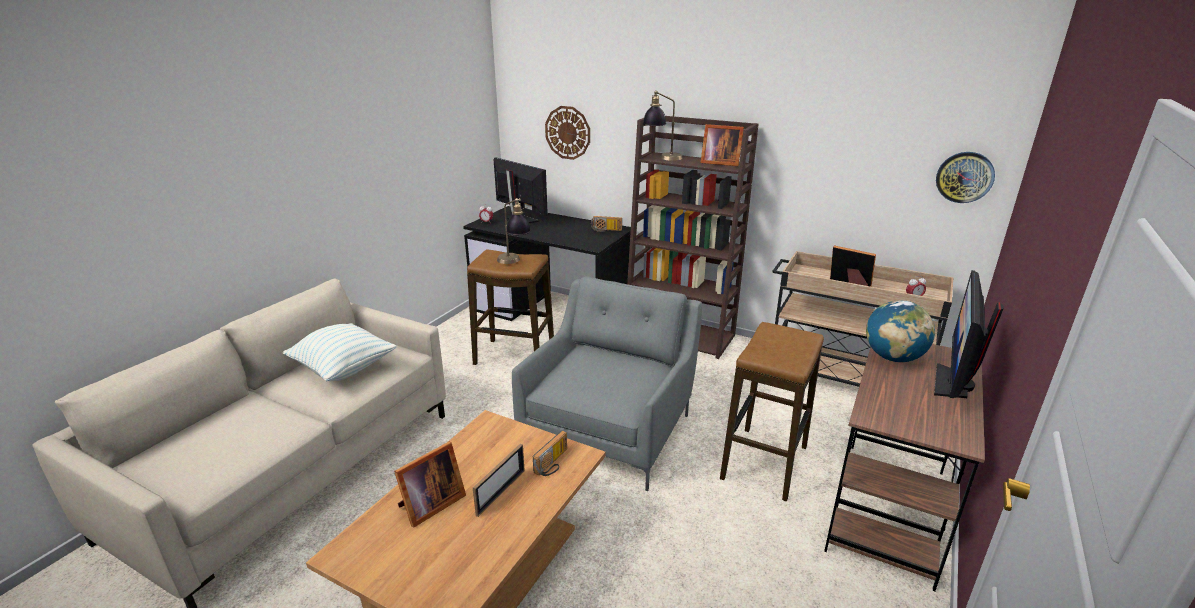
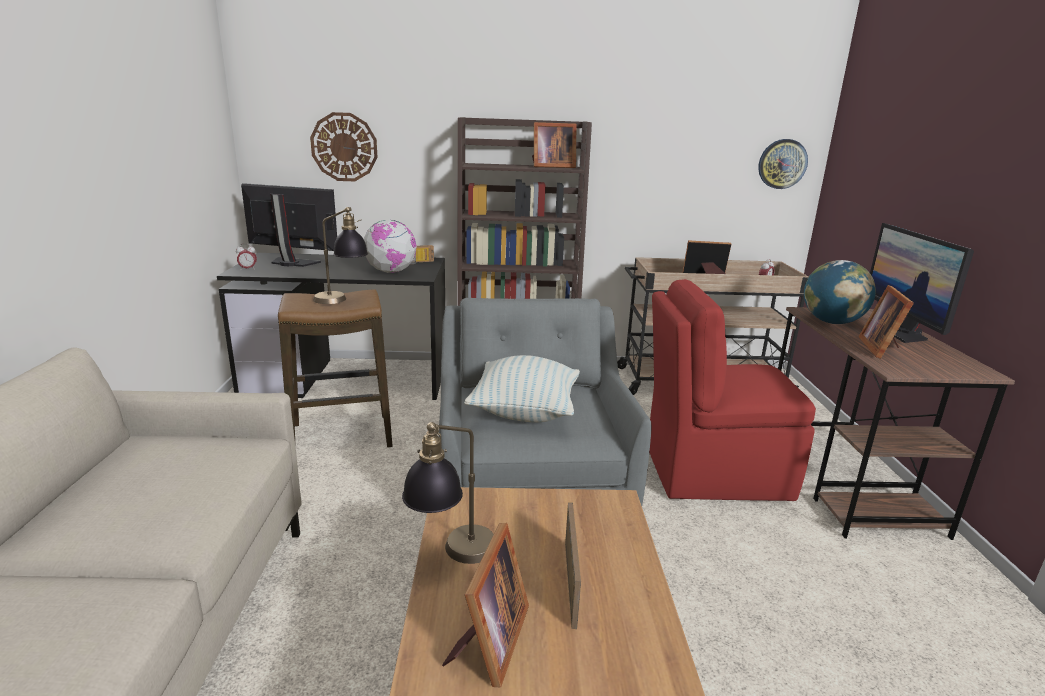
camera: 30 degrees left, 5 degrees down
pillow [283,323,397,381] -> pillow moved to [464,355,580,422]
radio [533,431,567,476] -> none
table lamp [643,90,682,161] -> table lamp moved to [402,422,494,564]
stool [720,322,824,501] -> red chair [649,279,816,501]
none -> globe [364,220,417,273]
none -> picture frame [858,285,914,359]

